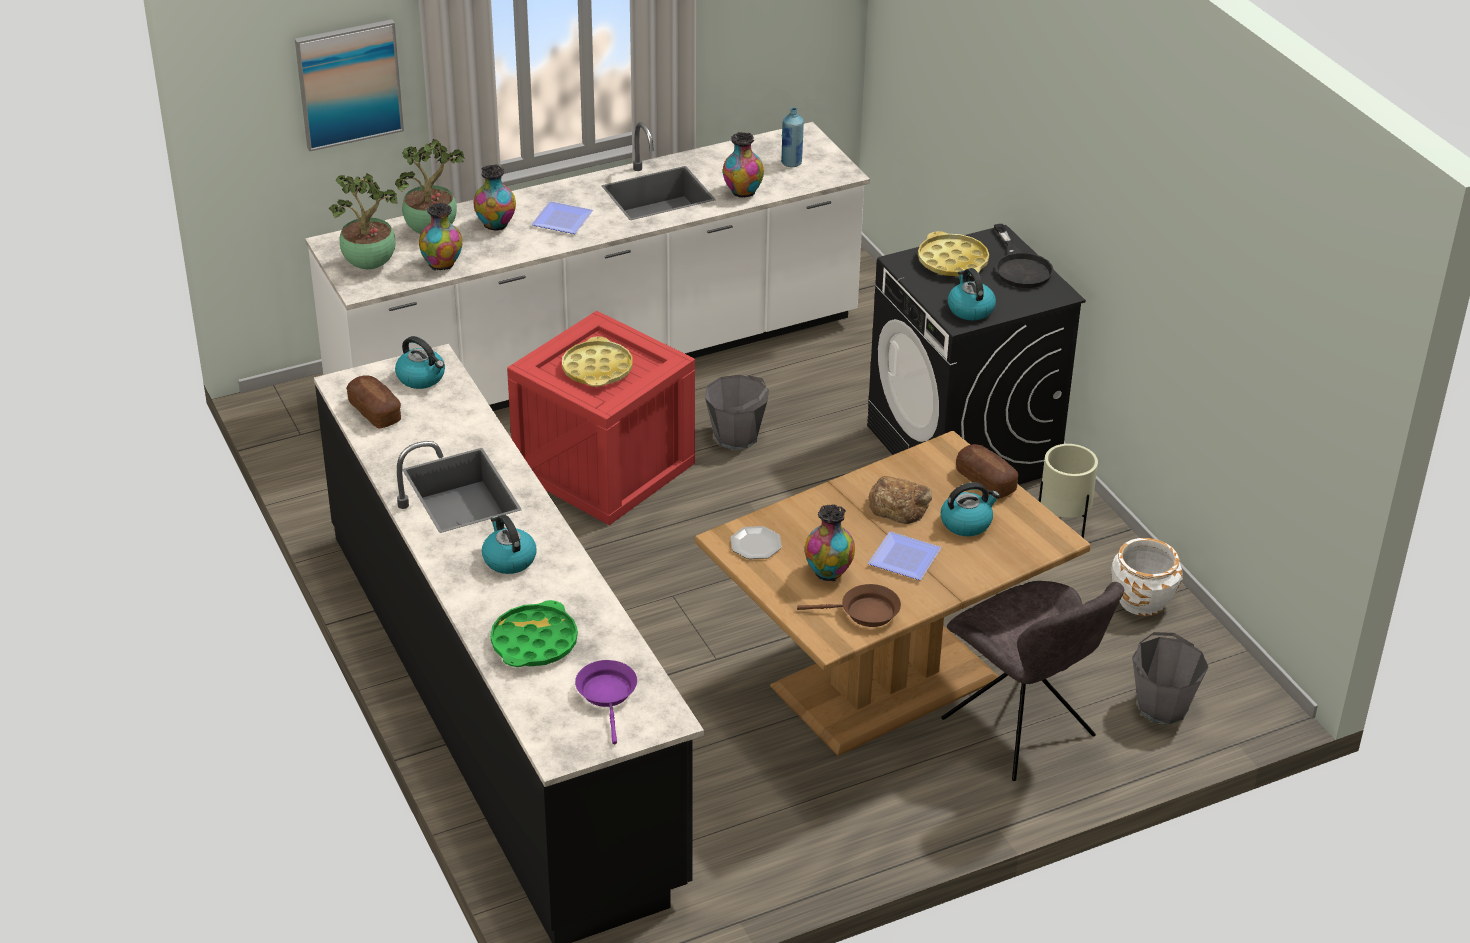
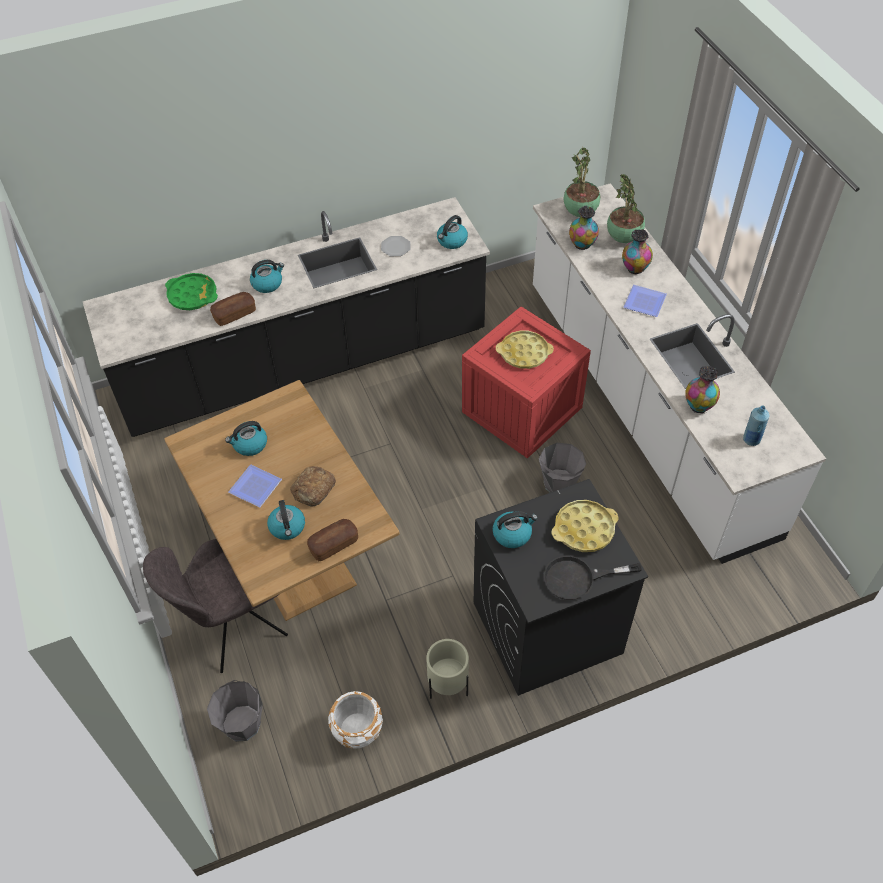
camera: 95 degrees right, 15 degrees up
picture [295,19,404,152] -> none
bread [346,375,401,429] -> bread moved to [210,292,256,326]
purple frying pan [575,660,637,745] -> none
plate [731,526,782,559] -> plate moved to [381,236,410,256]
brown frying pan [797,584,901,627] -> none
vase [805,504,855,581] -> kettle [225,421,267,456]

